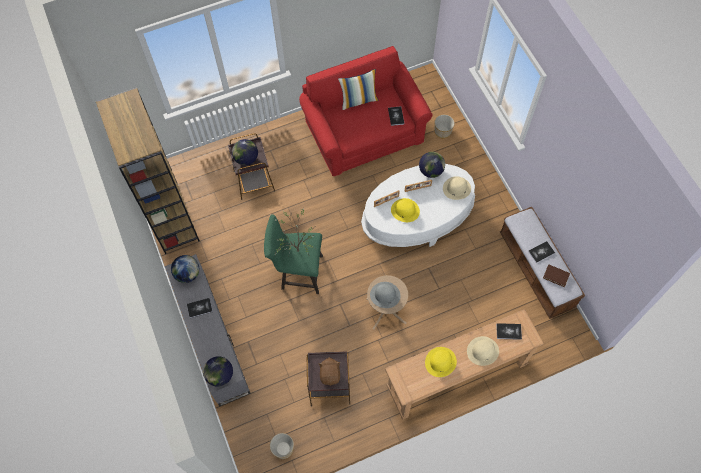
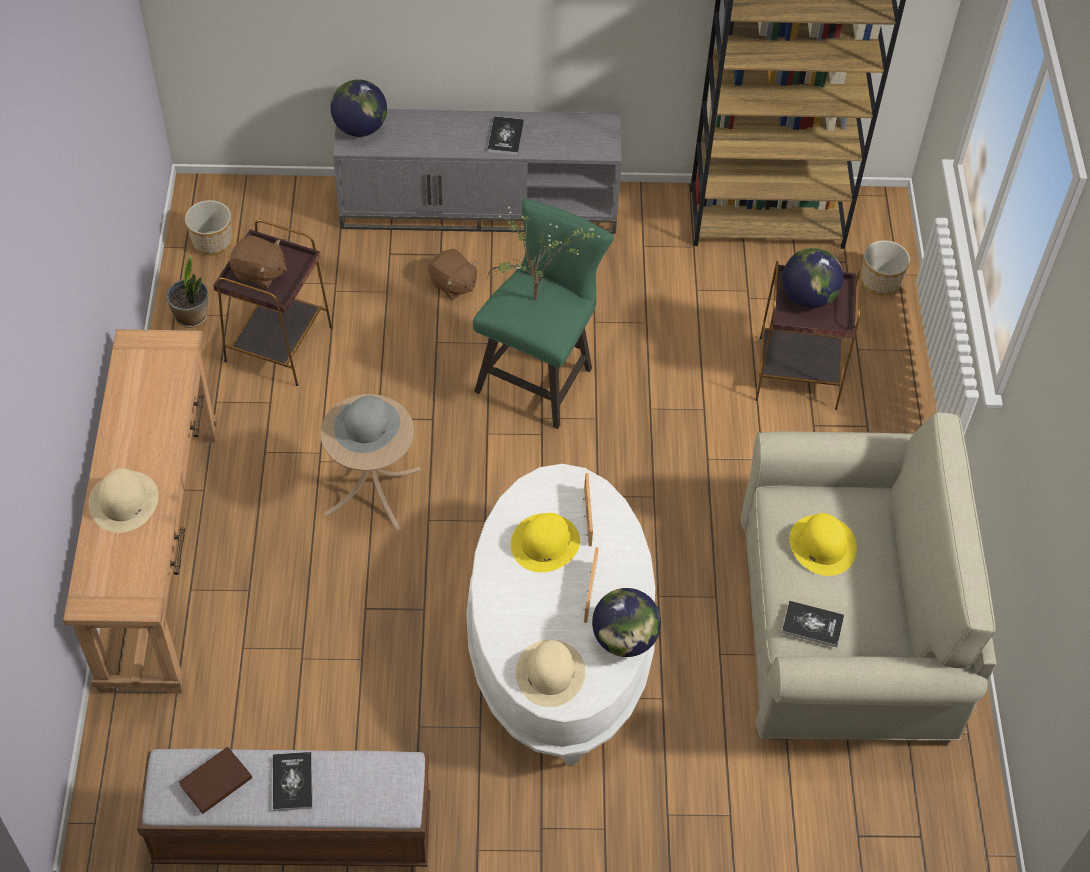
camera: 110 degrees right, 10 degrees down
globe [171,255,199,283] -> none
red sofa [299,46,433,176] -> beige sofa [741,412,997,742]
pillow [338,69,379,110] -> none
yellow hat [425,347,457,377] -> yellow hat moved to [789,513,857,576]
planter [434,115,455,138] -> planter moved to [861,240,910,296]
book [496,323,522,340] -> none
none -> potted plant [167,255,209,328]
none -> brown plush toy [428,249,478,300]

